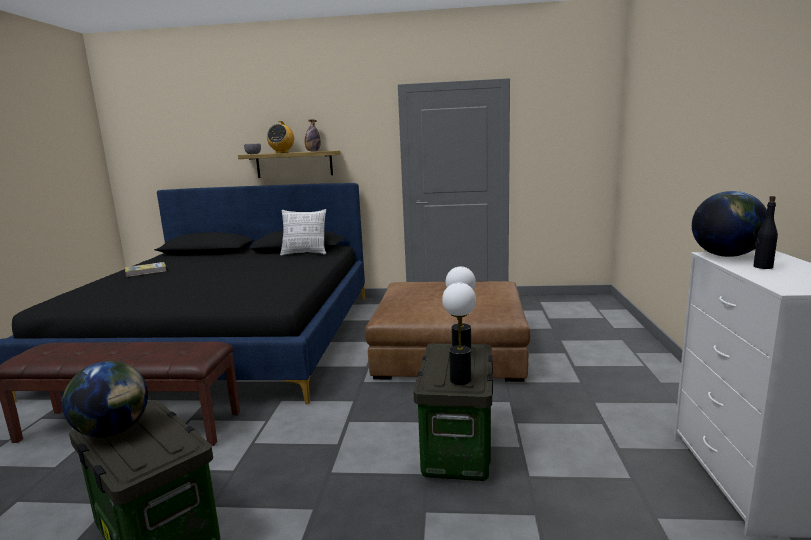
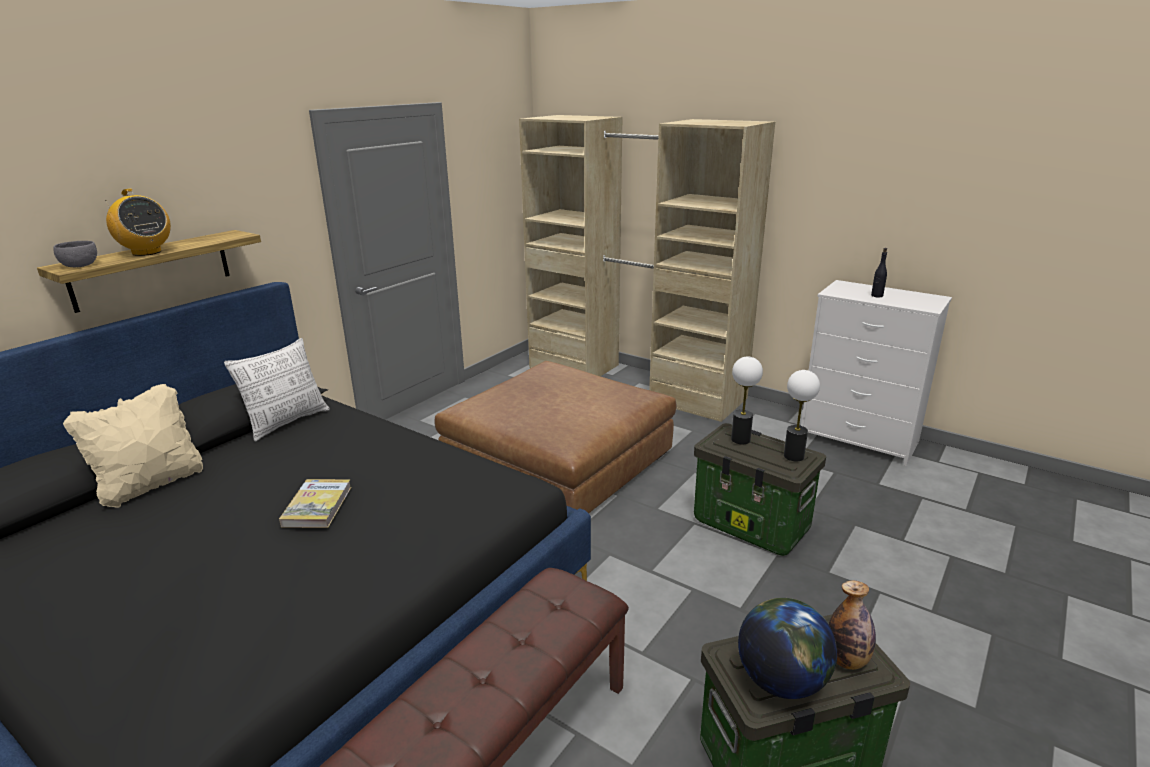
camera: 60 degrees left, 10 degrees up
book [125,262,166,277] -> book moved to [279,479,351,528]
bottle [305,119,321,151] -> bottle moved to [829,581,876,670]
globe [692,191,767,257] -> none
none -> beige pillow [63,384,203,508]
none -> beige wardrobe [519,115,775,422]

